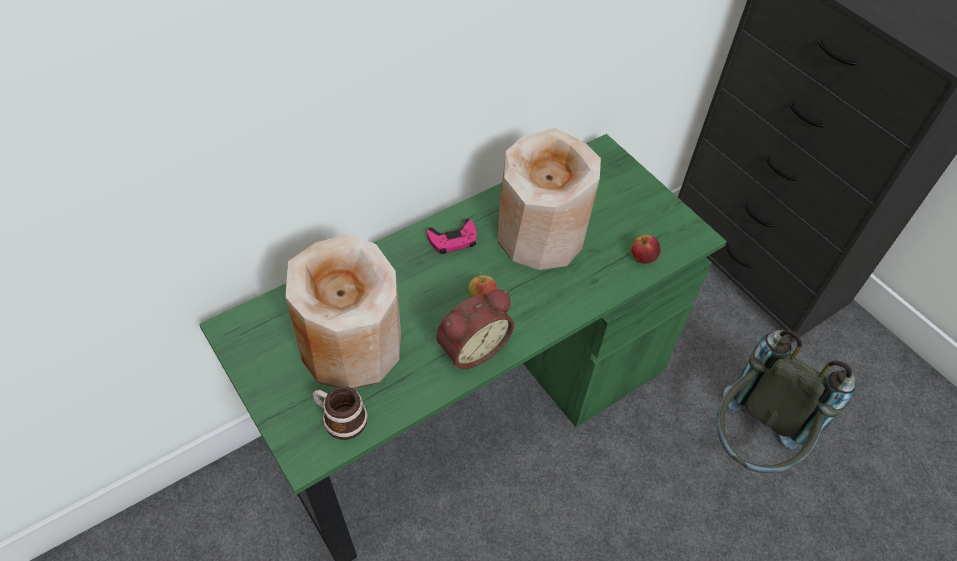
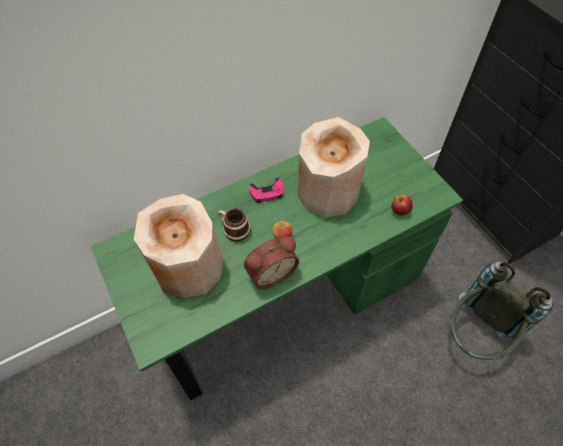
camera: 10 degrees right, 5 degrees up
mug [313,386,367,440] -> mug moved to [218,209,250,242]

